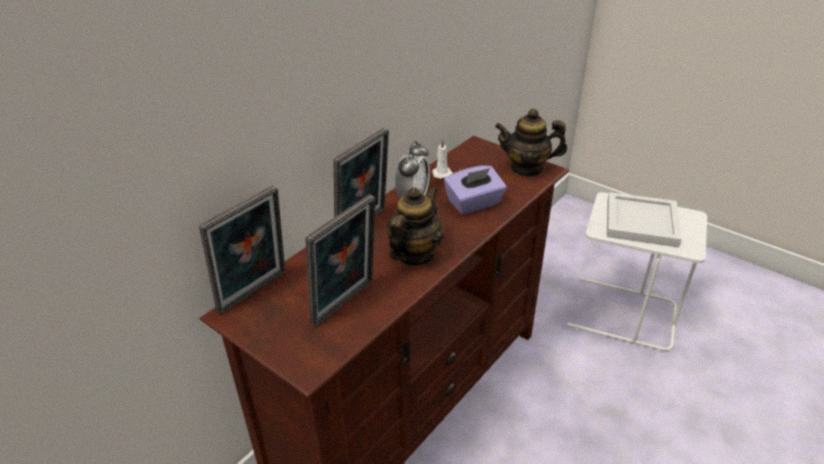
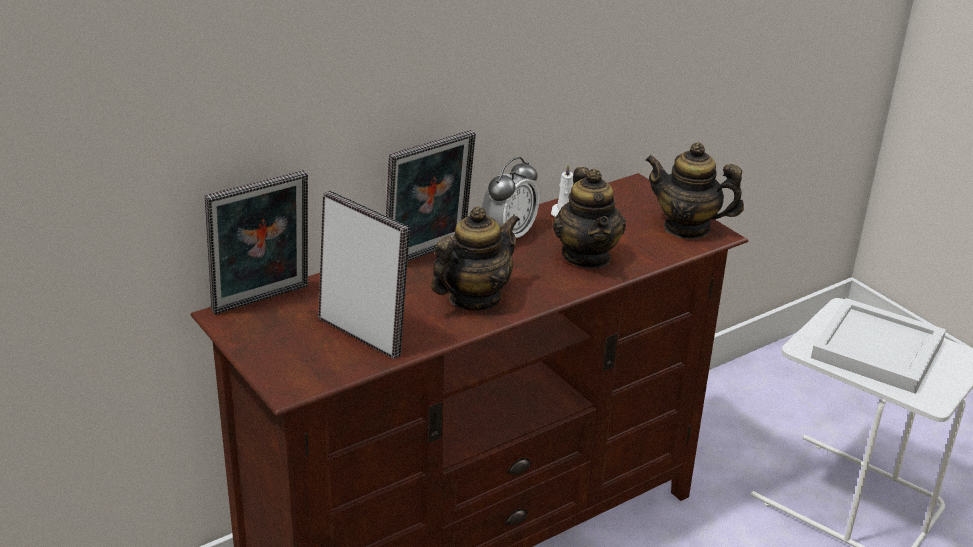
camera: 15 degrees right, 5 degrees down
picture frame [305,194,376,327] -> picture frame turned 105 degrees counterclockwise [318,191,410,359]
purple tissue box [444,165,507,214] -> teapot [553,167,626,269]

